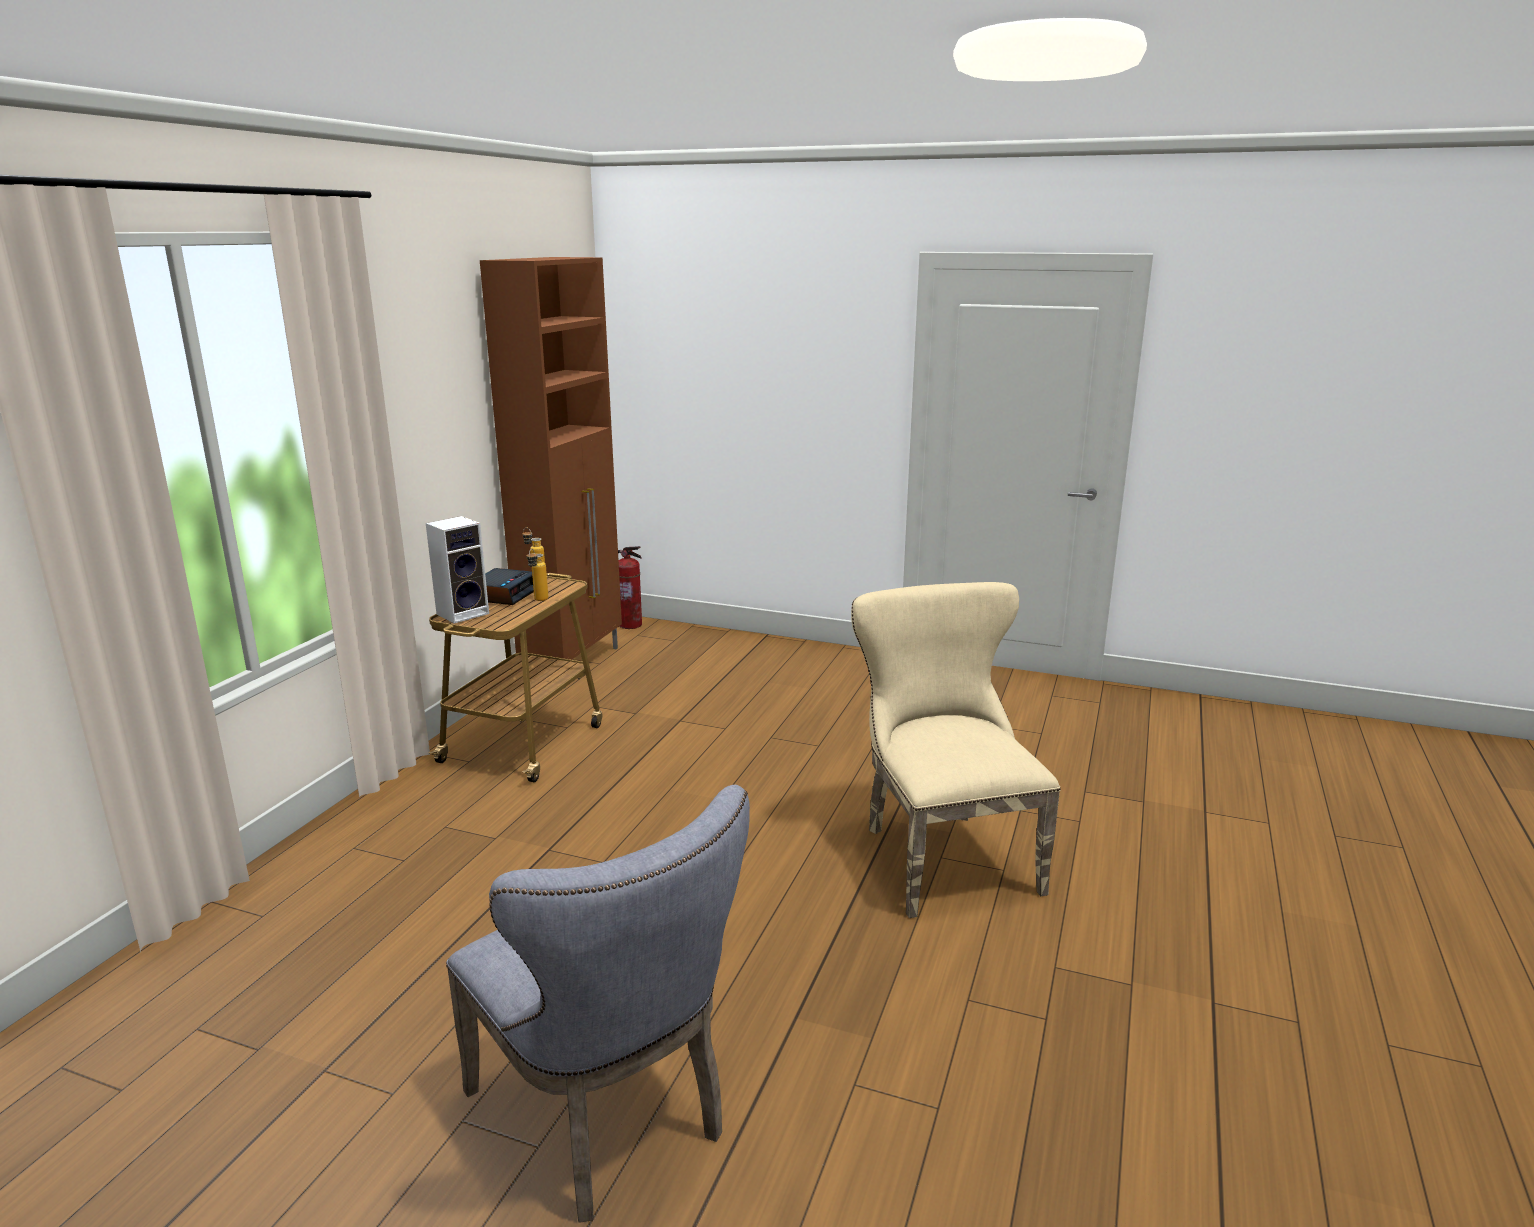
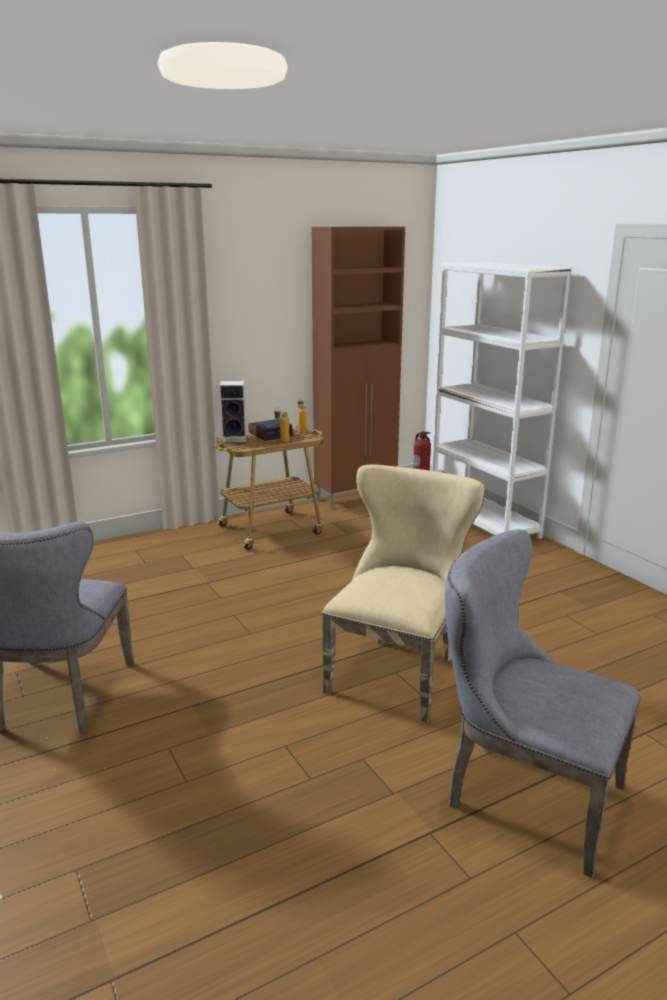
camera: 40 degrees right, 0 degrees up
none -> white bookcase [433,262,572,539]
none -> grey chair [445,529,641,878]

